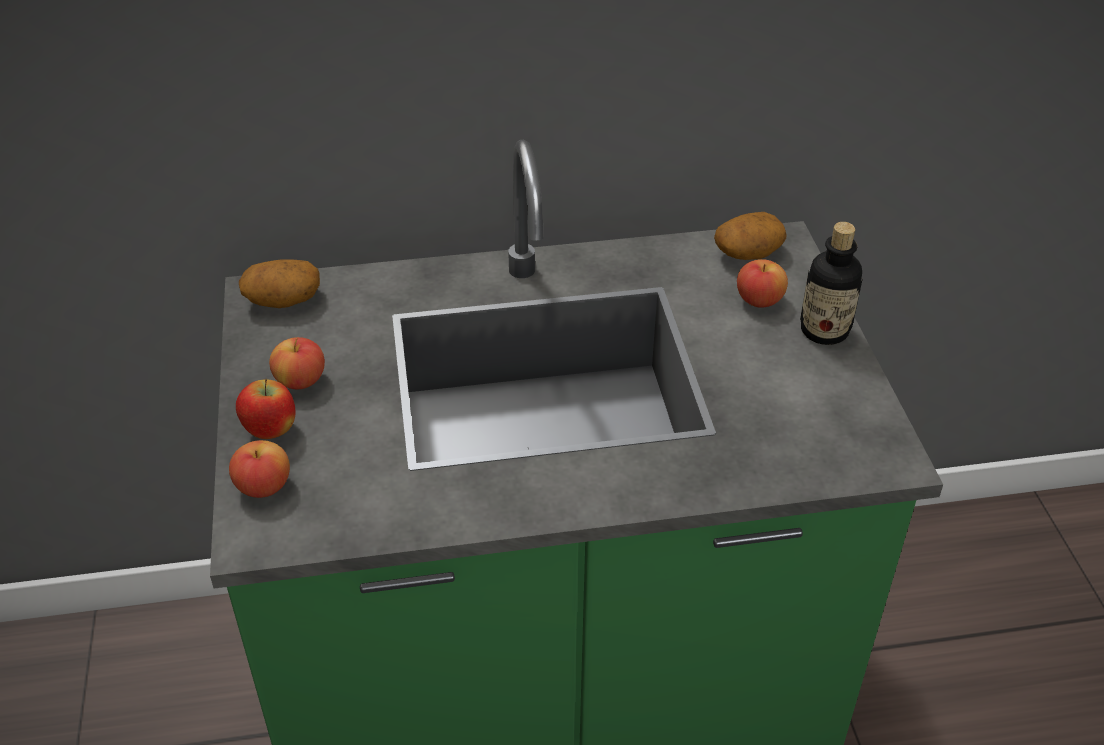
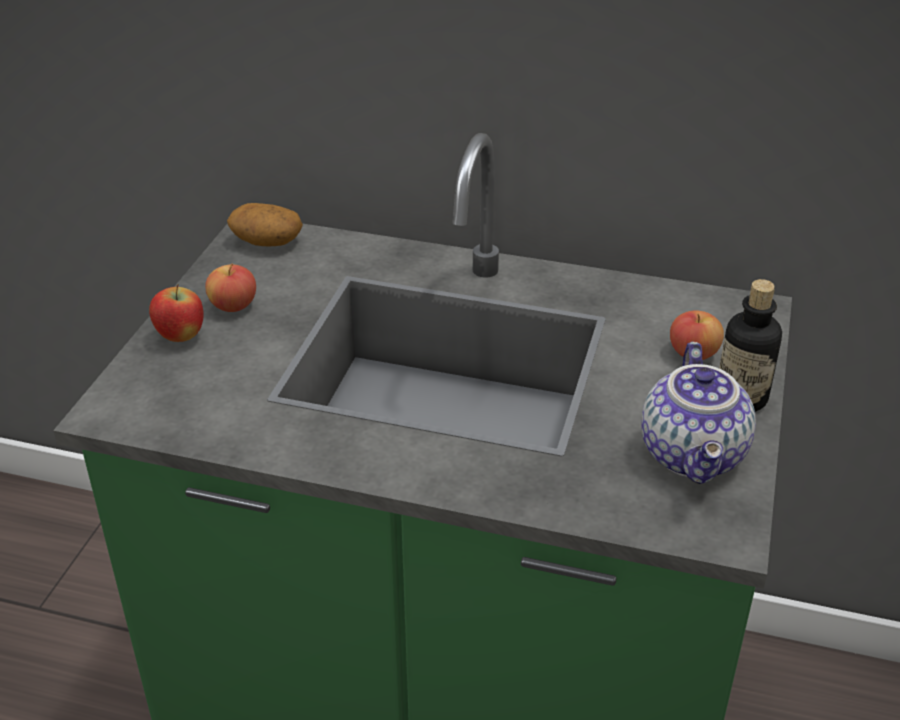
camera: 25 degrees right, 5 degrees down
apple [229,440,290,498] -> none
potato [714,212,786,260] -> none
none -> teapot [641,342,756,484]

